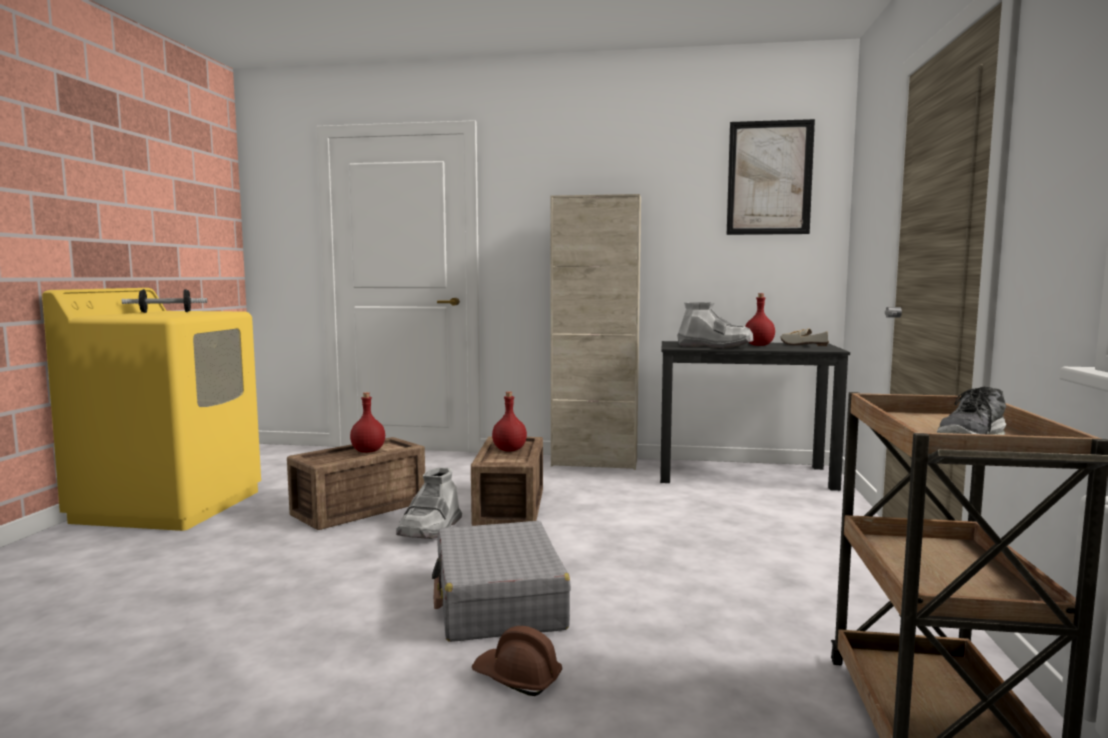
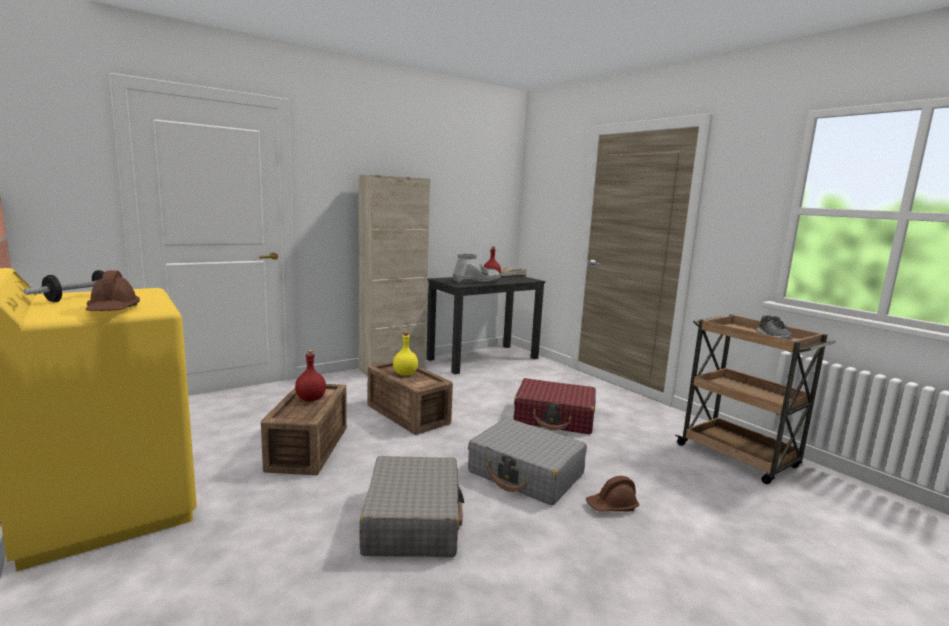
camera: 45 degrees left, 5 degrees up
grey boot [396,467,462,539] -> none
red bottle [492,392,527,452] -> yellow bottle [393,332,418,376]
picture [727,119,815,235] -> none
none -> brown hard hat [86,270,140,311]
none -> grey suitcase [359,456,464,557]
none -> red suitcase [513,378,596,434]

